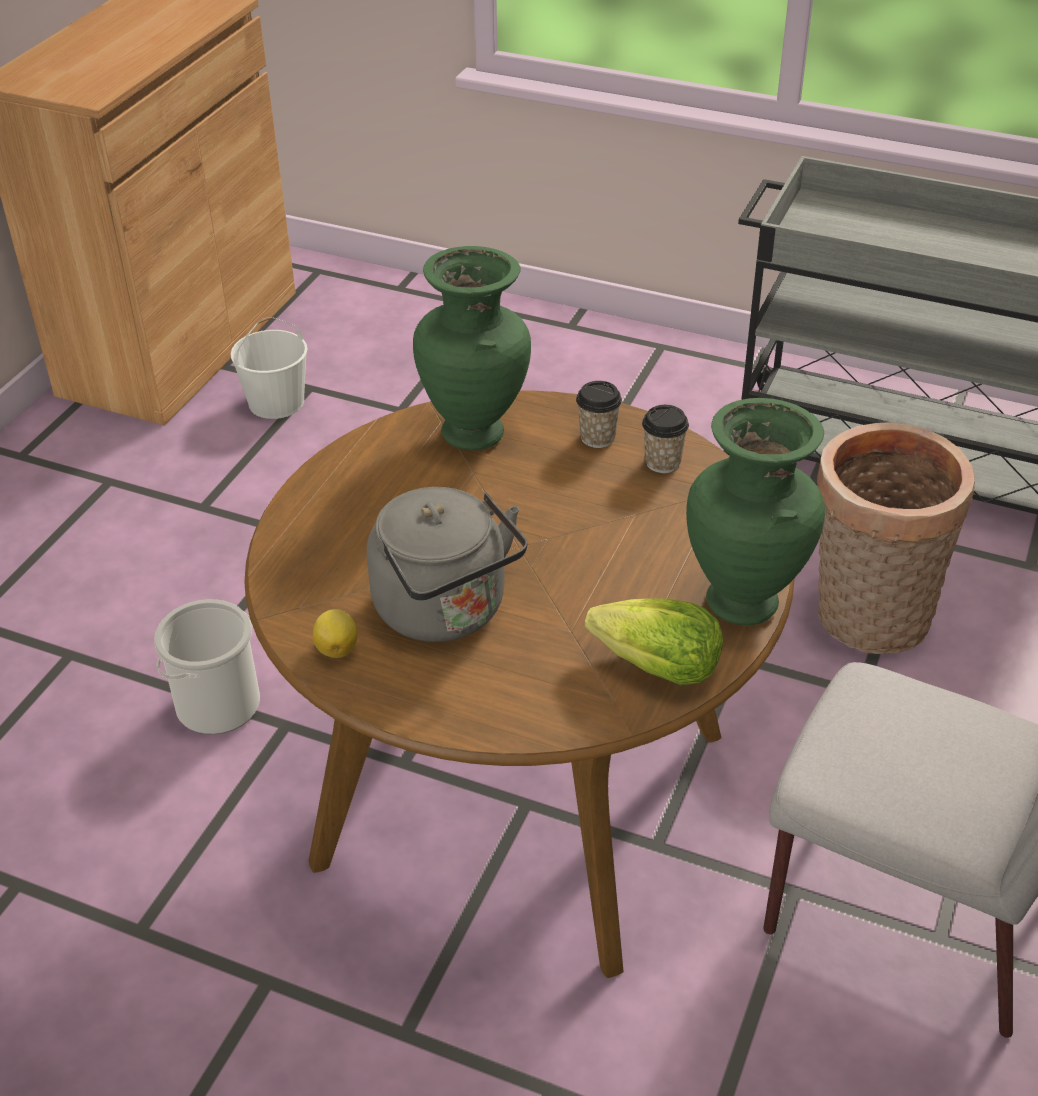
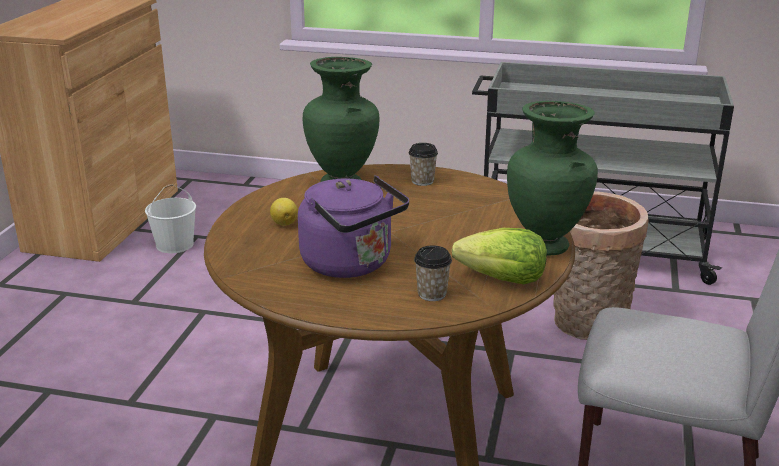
camera: 10 degrees left, 15 degrees down
bucket [154,599,260,735] -> none
lemon [313,609,357,658] -> lemon moved to [270,198,298,226]
grey kettle [367,487,527,642] -> purple kettle [298,175,409,278]
cup [642,405,689,473] -> cup moved to [414,245,452,301]

